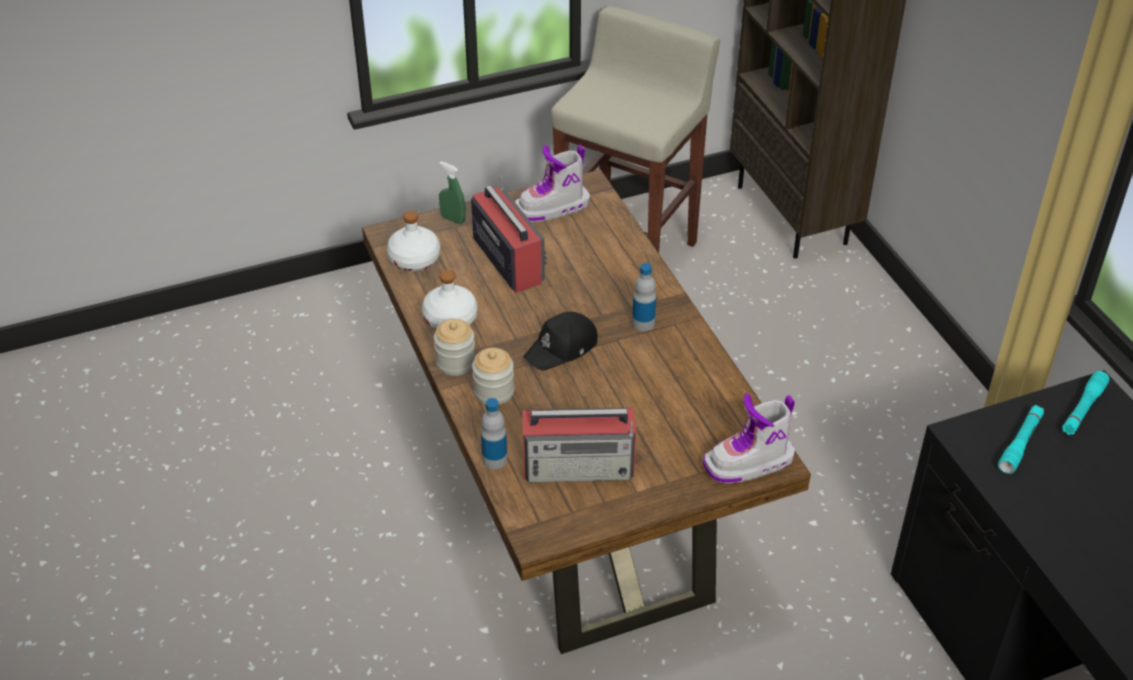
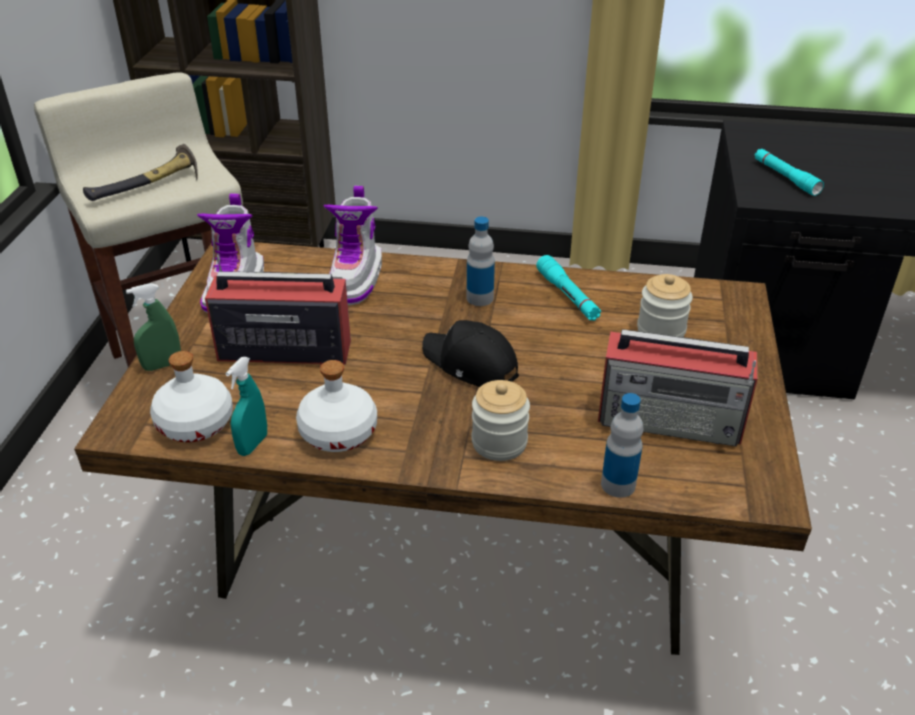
camera: 60 degrees left, 5 degrees down
jar [434,319,476,376] -> jar moved to [637,274,693,337]
black cap [523,312,598,370] -> black cap turned 135 degrees clockwise [422,320,519,387]
radio [523,408,636,483] -> radio turned 75 degrees clockwise [598,329,758,446]
boot [703,393,795,483] -> boot moved to [324,186,382,305]
turquoise flashlight [1062,371,1110,435] -> turquoise flashlight moved to [536,255,601,321]
none -> hammer [83,144,198,201]
none -> turquoise spray bottle [225,357,267,456]

